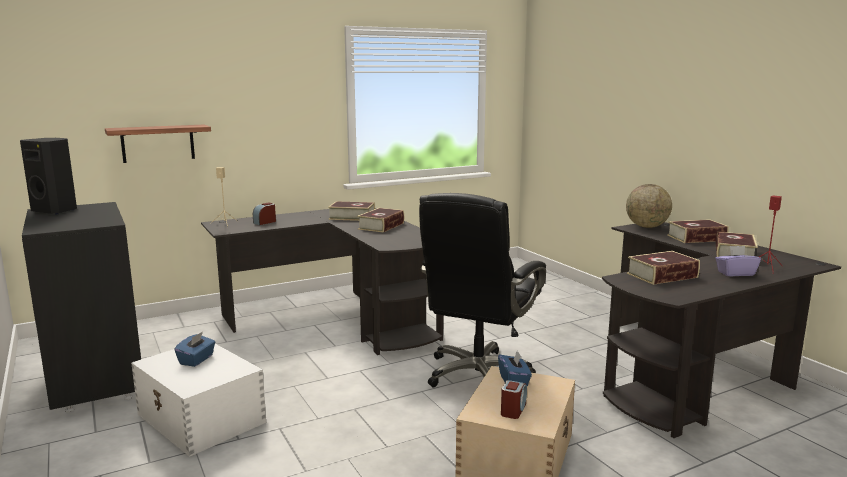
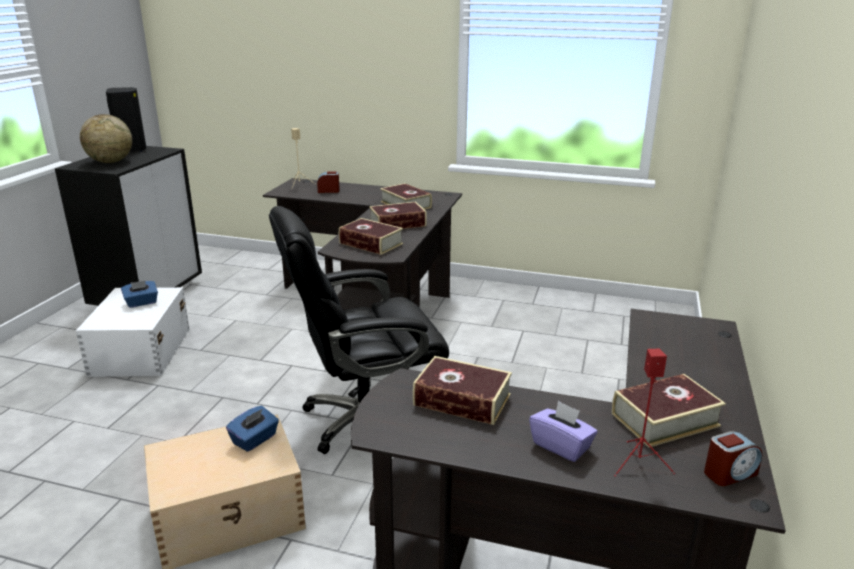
camera: 45 degrees right, 10 degrees up
shelf [105,124,211,163] -> none
alarm clock [501,380,527,419] -> alarm clock moved to [704,431,762,486]
globe [626,184,672,228] -> globe moved to [80,114,132,163]
book [667,219,729,243] -> book moved to [339,218,403,255]

